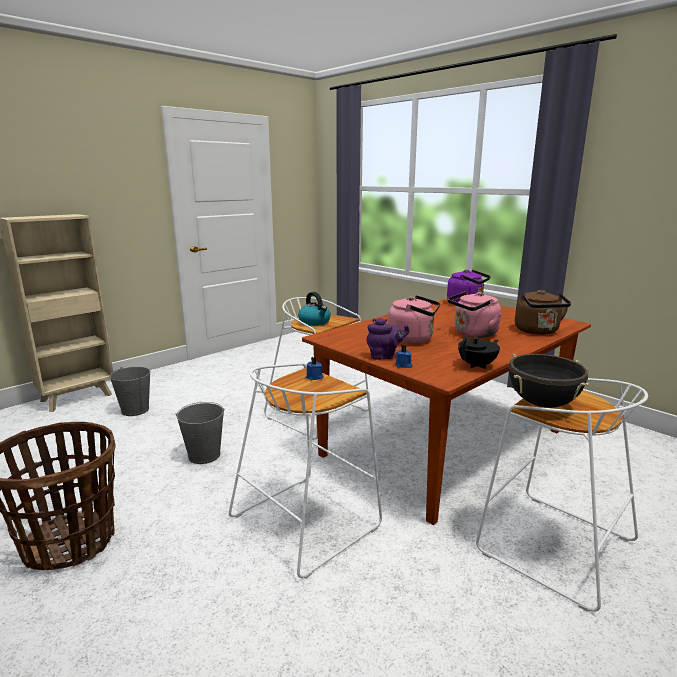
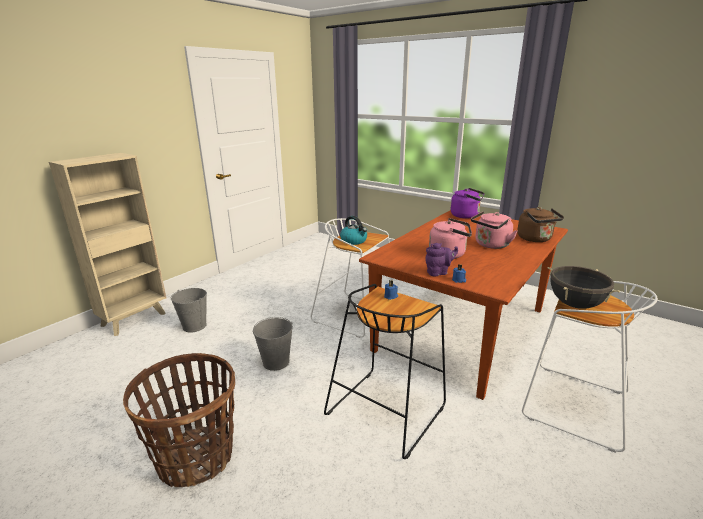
camera: 10 degrees left, 5 degrees up
white stool [229,363,382,579] -> black stool [324,284,446,459]
black teapot [458,336,500,369] -> none

